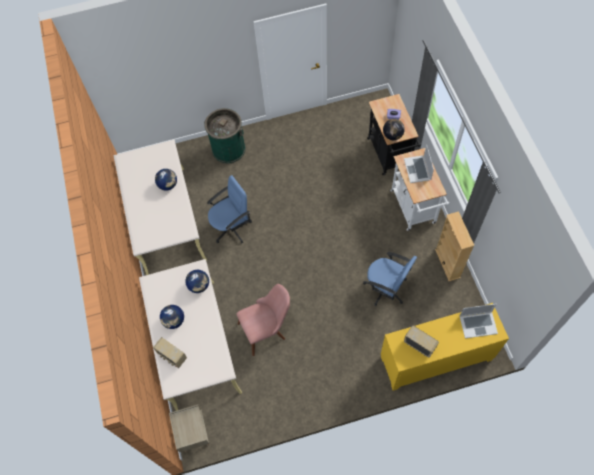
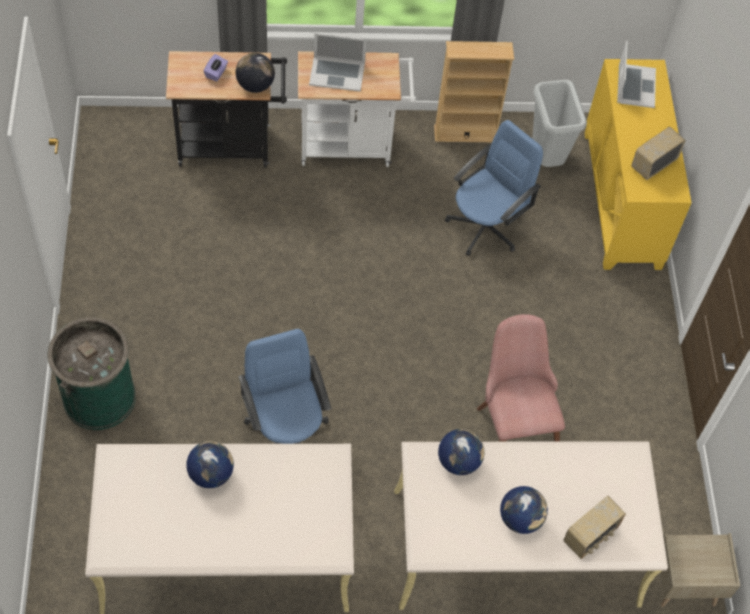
camera: 85 degrees left, 5 degrees down
none -> grey trash can [532,80,587,167]

